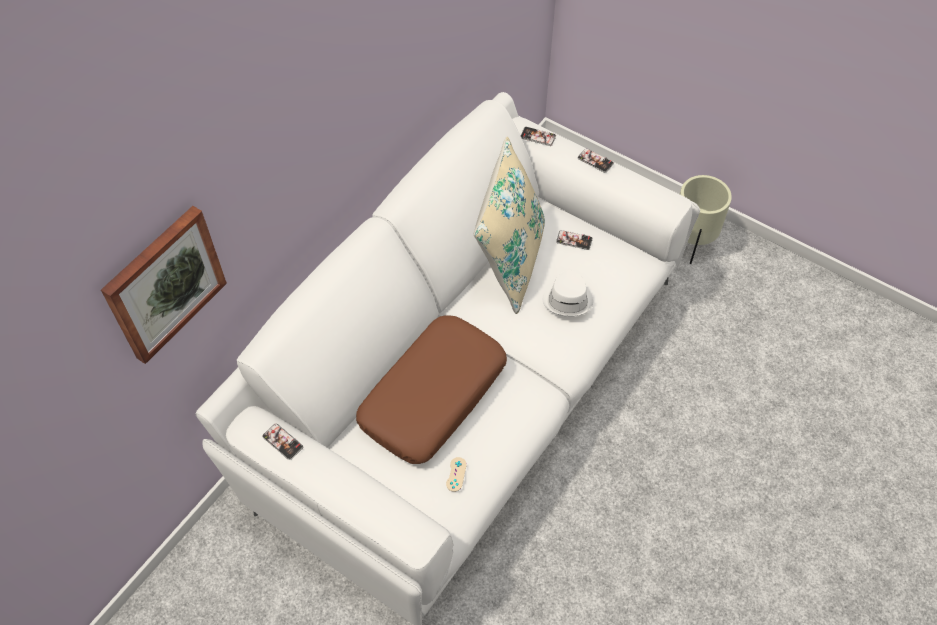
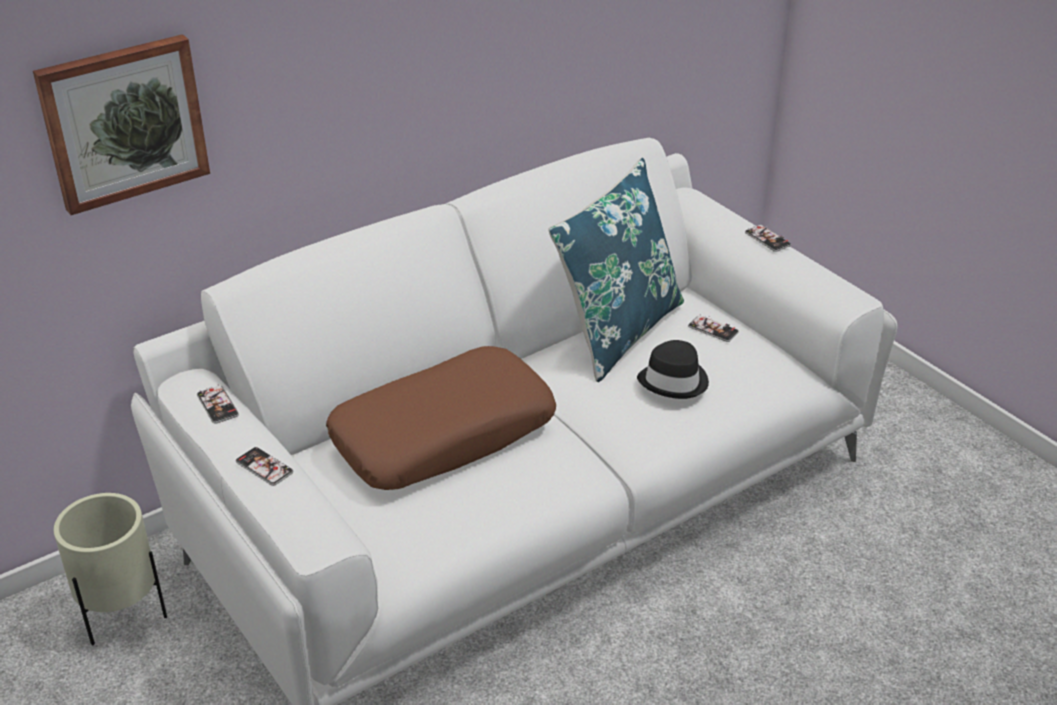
camera: 20 degrees right, 20 degrees down
beige game controller [446,457,467,492] -> none
beige pillow [474,137,545,314] -> blue pillow [548,158,684,382]
phone [521,127,556,146] -> phone moved to [236,447,293,486]
white hat [543,270,593,317] -> black hat [637,340,709,399]
beige planter [680,175,732,264] -> beige planter moved to [54,493,167,645]

